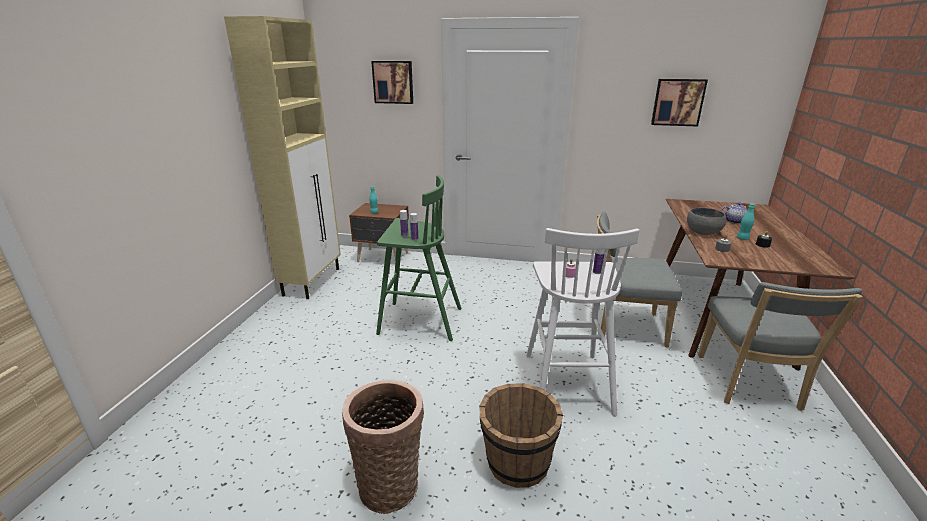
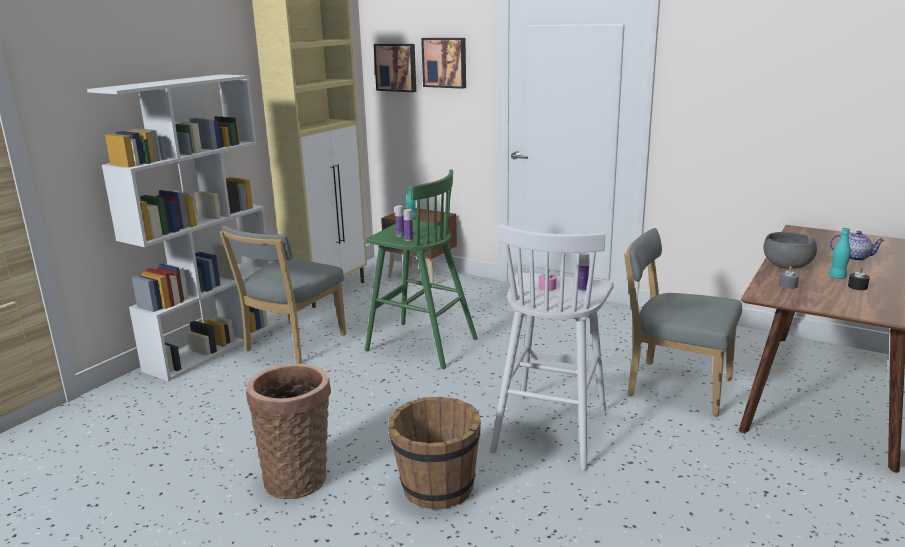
camera: 20 degrees right, 5 degrees down
picture [651,79,708,126] -> picture moved to [374,44,416,92]
grey chair [698,282,863,411] -> grey chair moved to [220,226,346,364]
none -> white bookcase [87,74,278,381]

